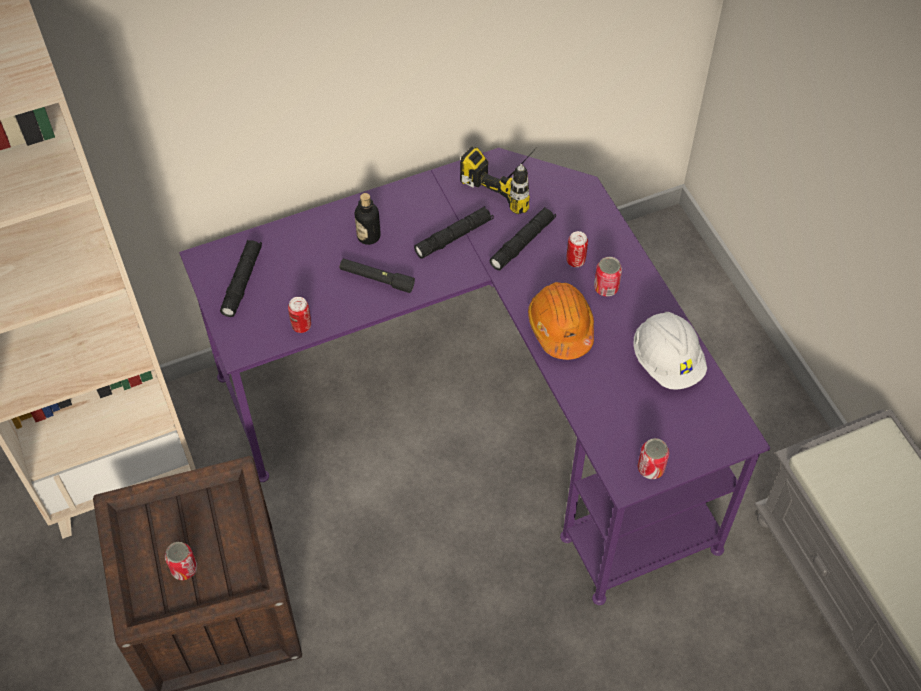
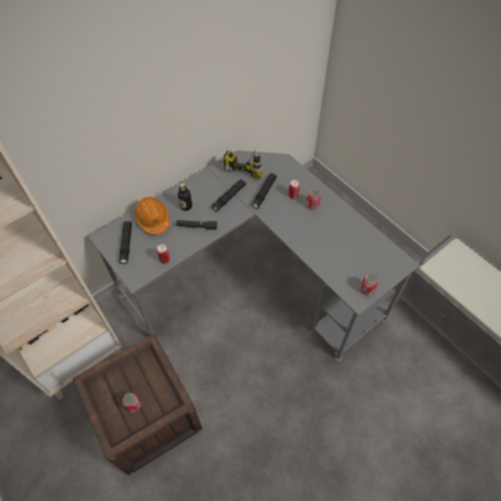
camera: 15 degrees left, 0 degrees up
purple desk [179,148,770,605] -> grey desk [88,150,420,362]
orange hard hat [528,282,594,360] -> orange hard hat moved to [135,197,170,235]
white hard hat [633,312,707,390] -> none

